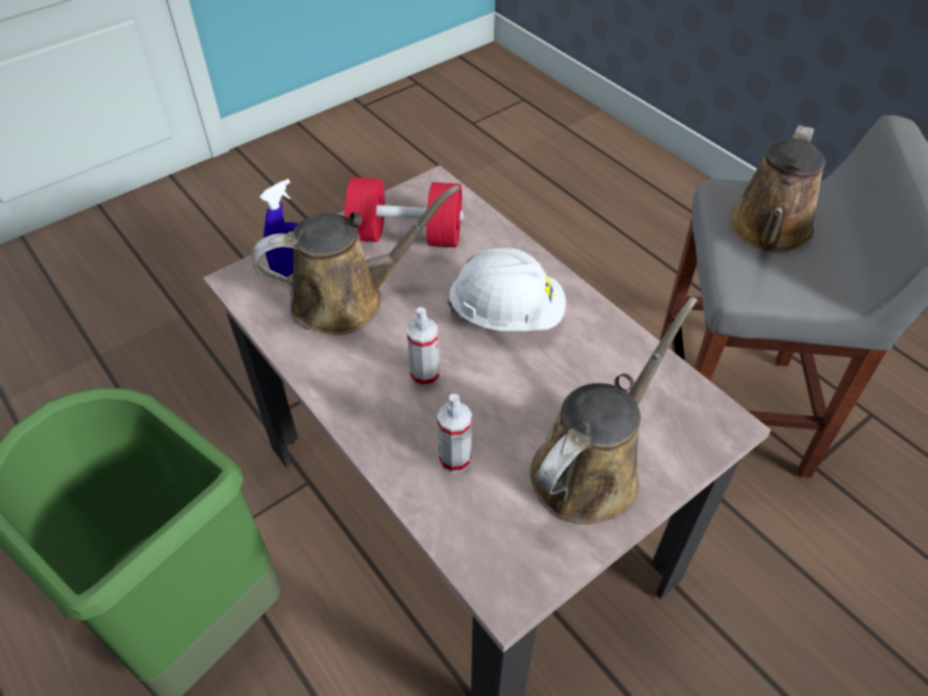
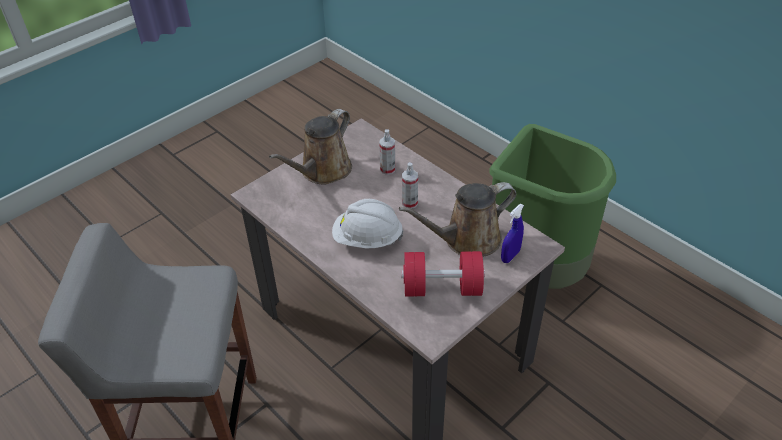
camera: 175 degrees right, 5 degrees down
brown watering can [729,125,825,252] -> none

